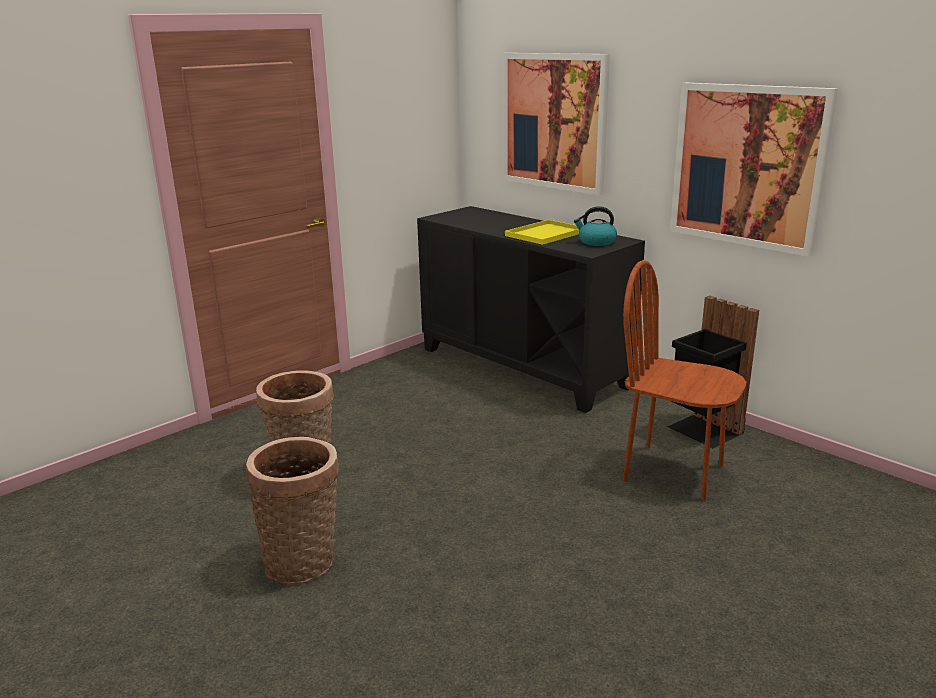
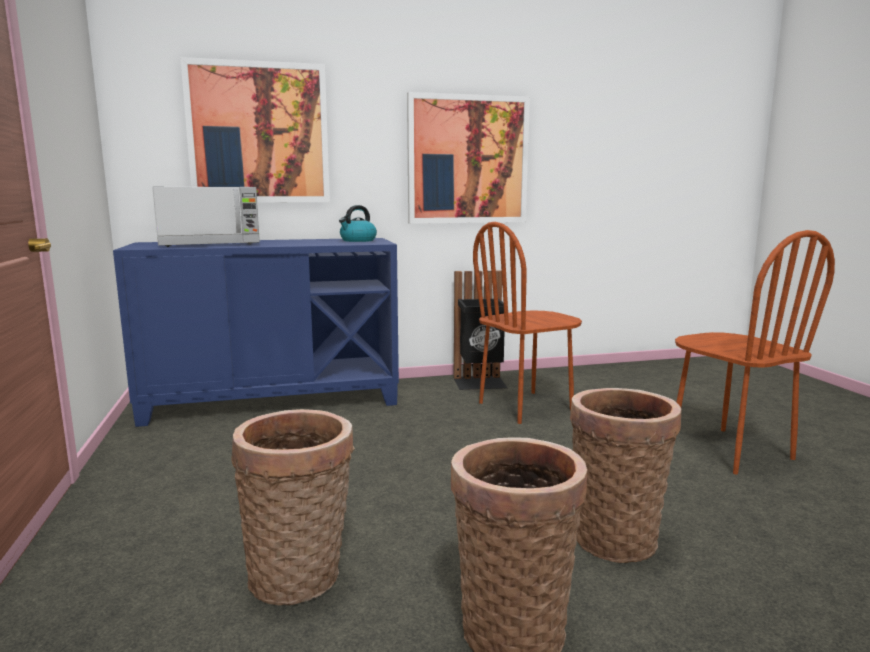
camera: 60 degrees left, 10 degrees down
black cabinet [417,206,645,413] -> blue cabinet [113,238,399,427]
yellow tray [505,220,579,245] -> none
none -> microwave [152,187,260,247]
none -> basket [570,388,681,563]
none -> brown chair [675,230,835,474]

